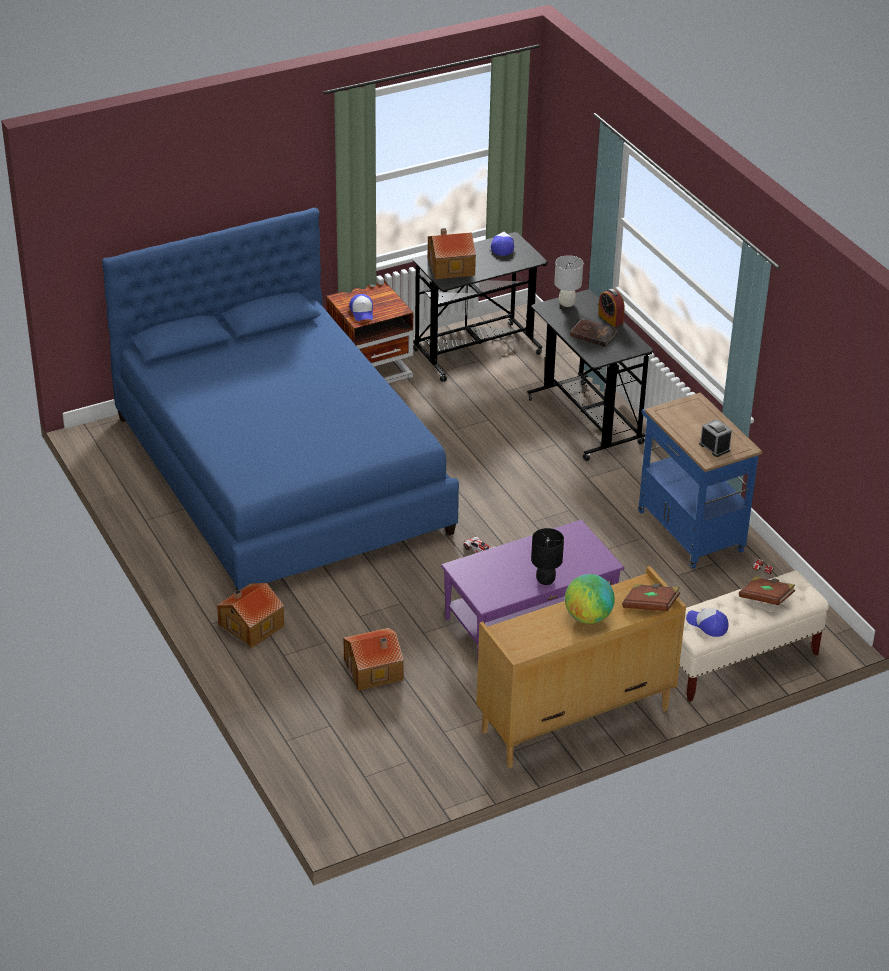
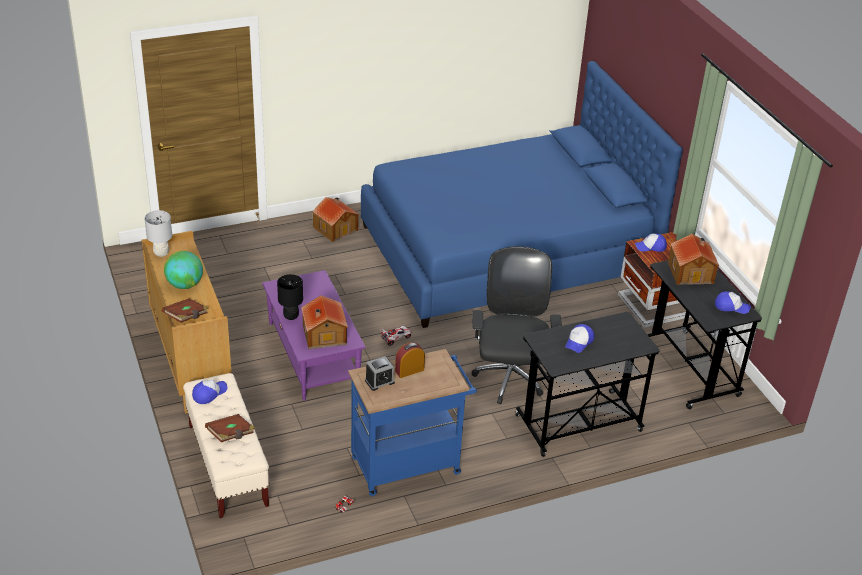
camera: 95 degrees right, 0 degrees up
toy house [343,628,404,691] -> toy house moved to [301,295,348,349]
grey table lamp [554,255,583,307] -> grey table lamp moved to [144,210,172,257]
brown book [570,318,618,347] -> cap [565,324,594,353]
alarm clock [598,289,625,327] -> alarm clock moved to [395,342,425,378]
none -> office chair [472,246,562,404]

